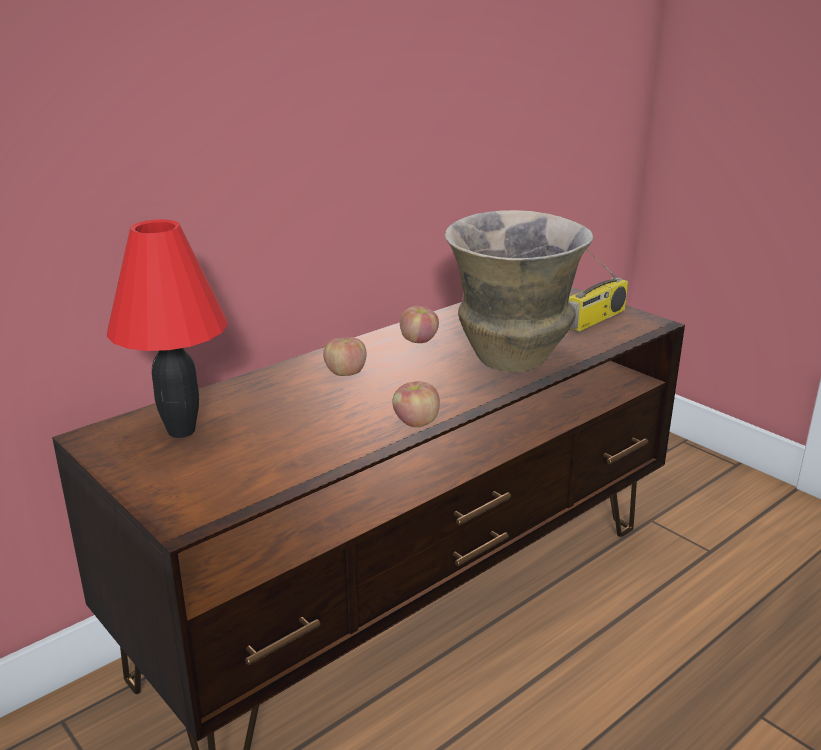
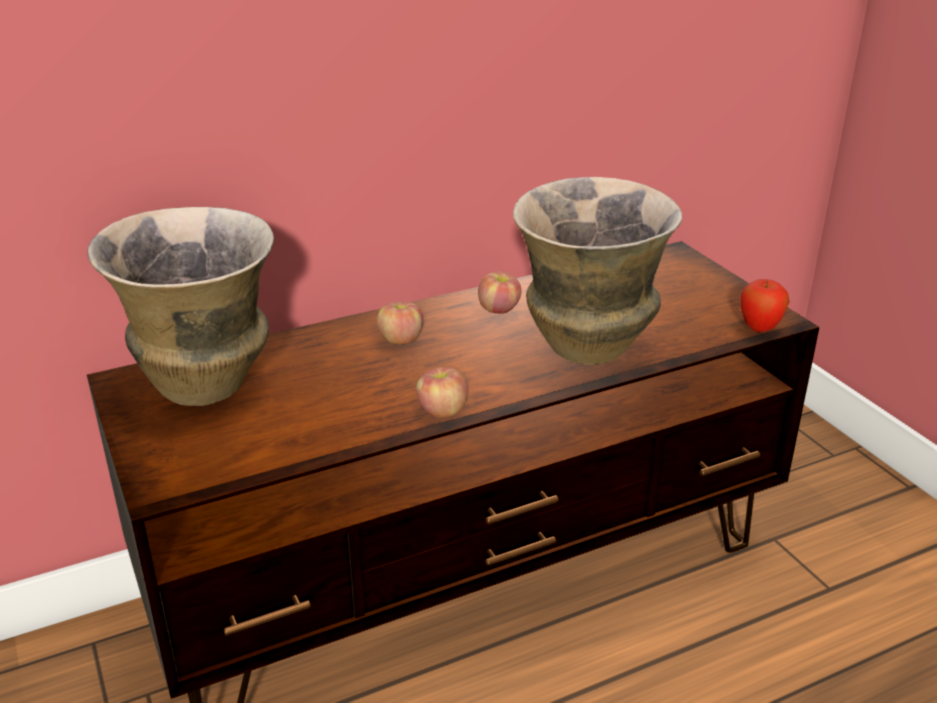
camera: 15 degrees right, 5 degrees up
red table lamp [107,220,228,438] -> vase [87,207,274,406]
radio [569,249,628,332] -> none
none -> apple [741,279,790,332]

